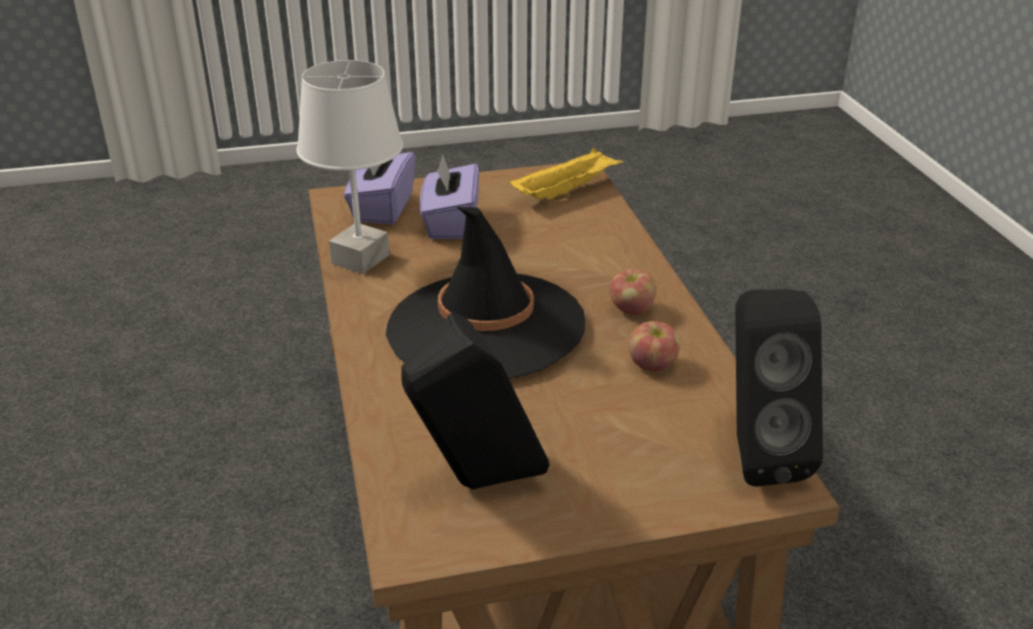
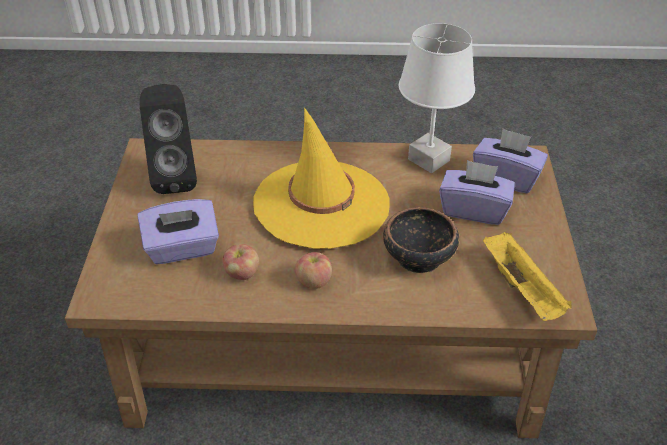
camera: 105 degrees right, 10 degrees up
black hat [386,207,585,379] -> yellow hat [253,107,390,249]
black speaker [735,289,823,487] -> none
none -> purple tissue box [137,199,219,264]
none -> bowl [383,207,459,273]

